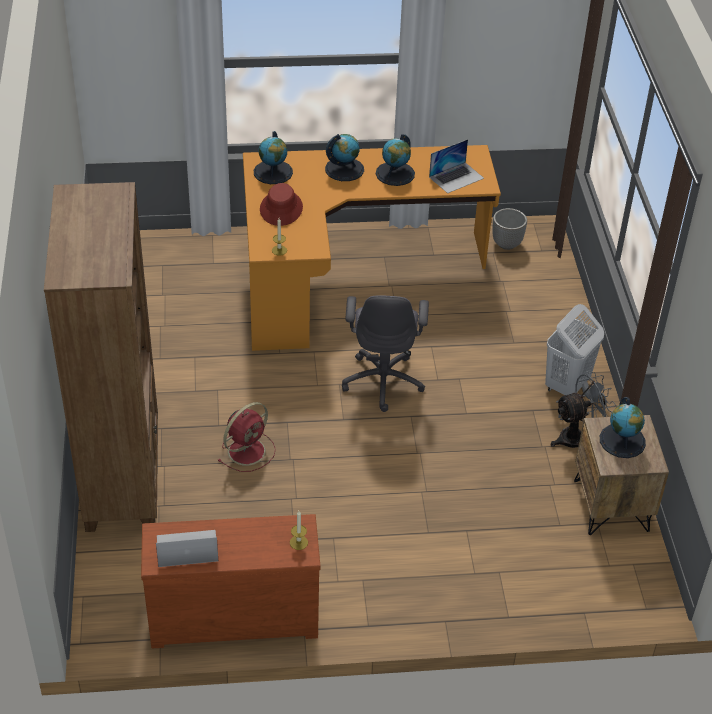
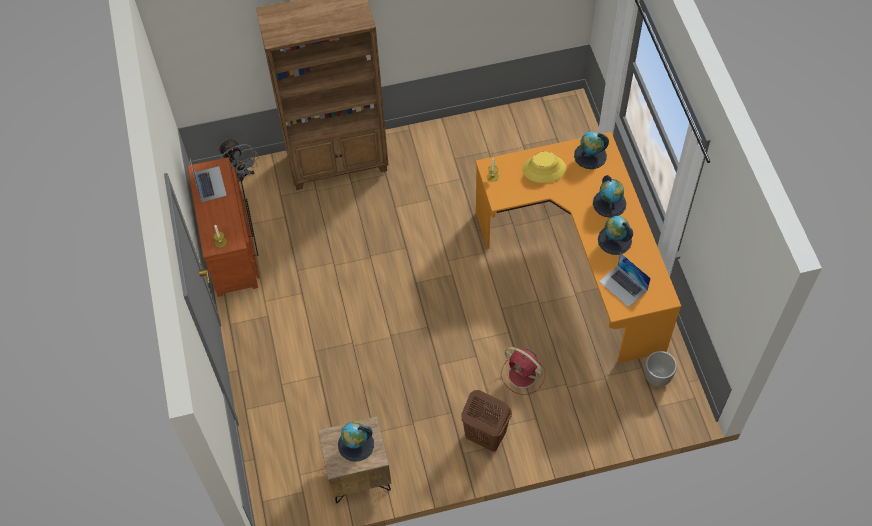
camera: 85 degrees right, 15 degrees up
red fan [217,402,276,472] -> red fan moved to [501,347,545,395]
red hat [260,183,303,226] -> yellow hat [523,151,566,183]
grey office chair [342,296,429,412] -> none
white laundry basket [545,304,604,395] -> brown laundry basket [461,390,512,452]
grey fan [551,372,616,448] -> grey fan moved to [219,139,259,181]

